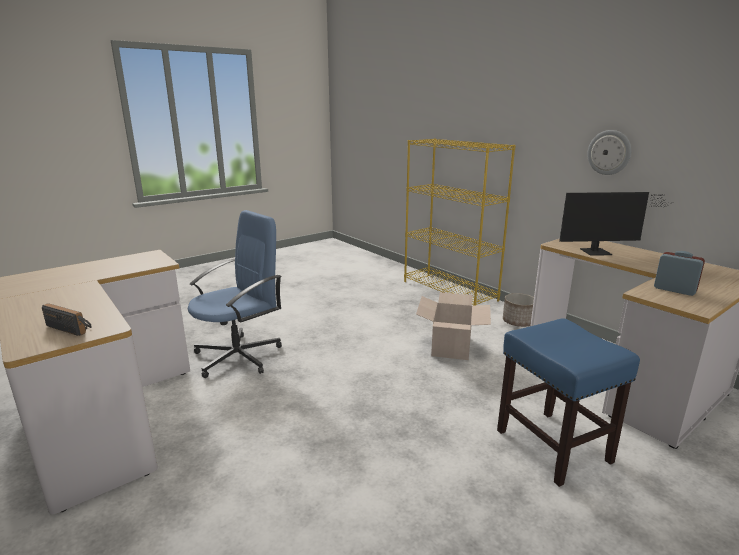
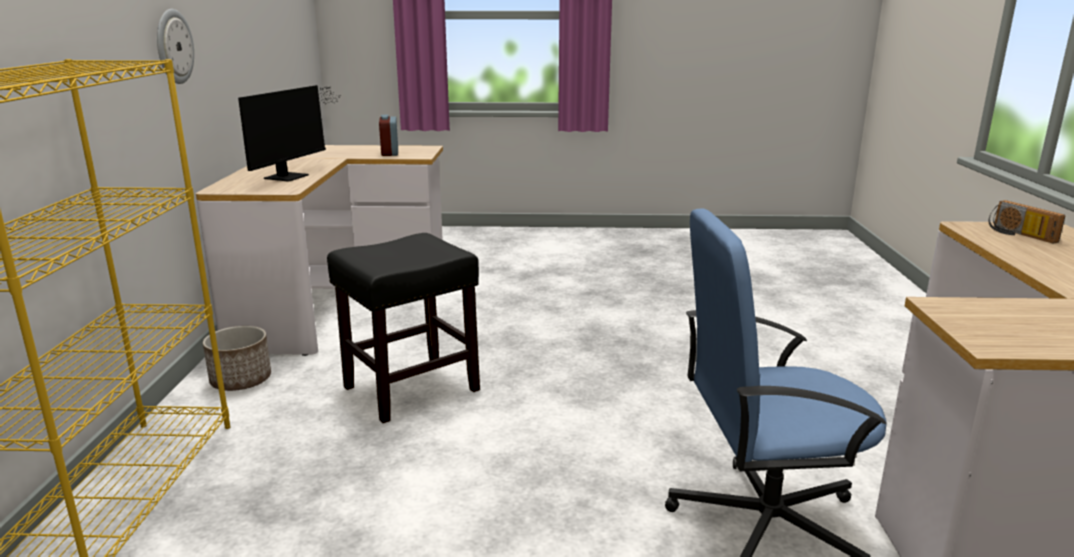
camera: 140 degrees left, 0 degrees up
cardboard box [416,292,491,360] -> black stool [327,233,480,423]
blue stool [497,318,640,487] -> none
monitor [559,192,673,256] -> monitor turned 75 degrees clockwise [238,85,336,182]

